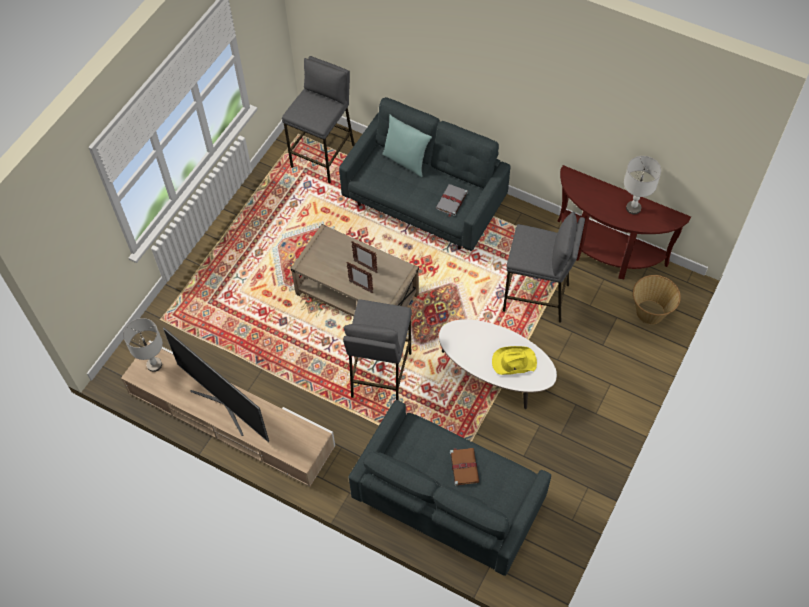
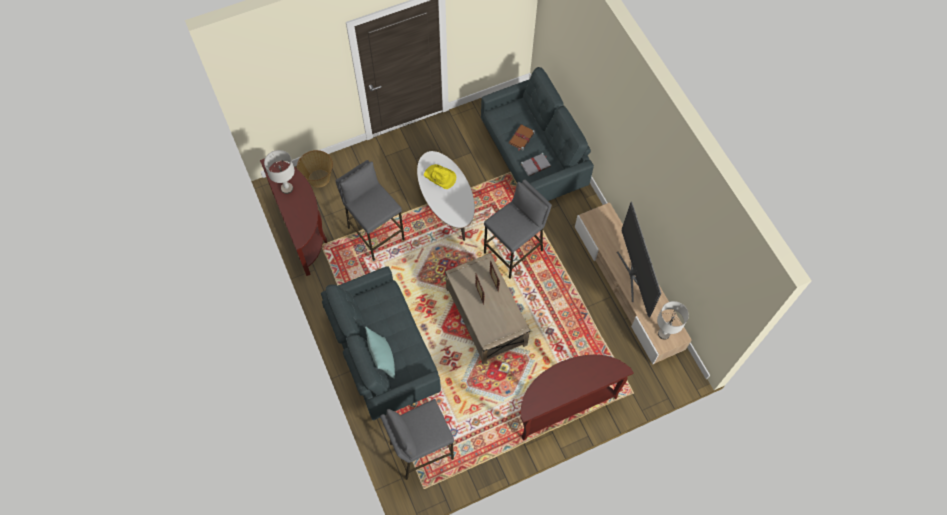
camera: 145 degrees left, 5 degrees up
grey book [436,184,468,217] -> grey book moved to [521,153,551,176]
none -> brown console table [521,355,634,441]

